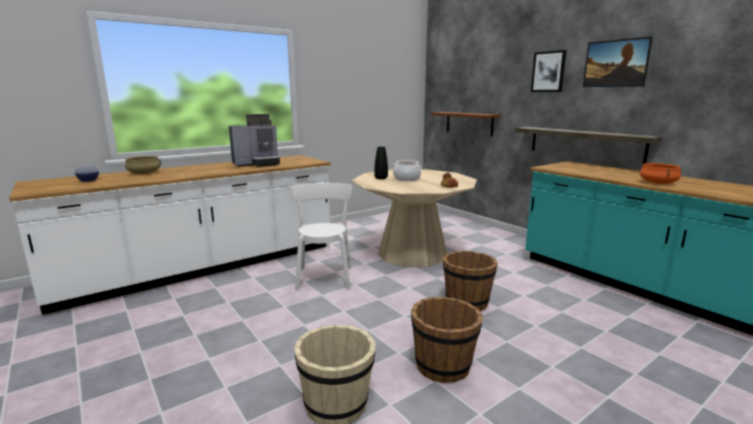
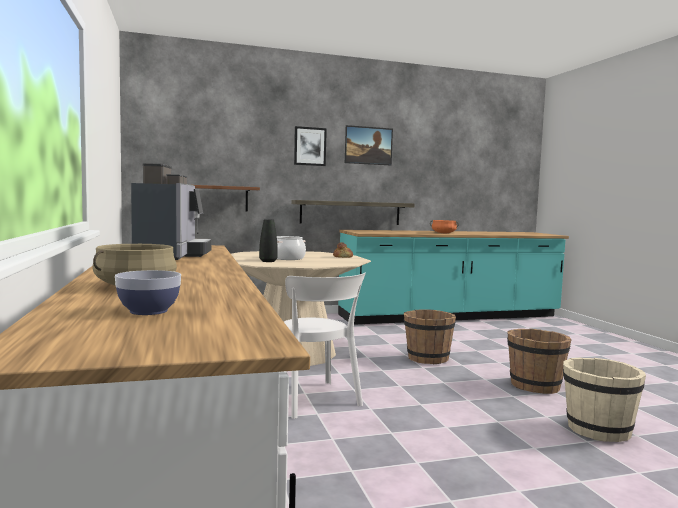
camera: 70 degrees left, 10 degrees down
white chair [292,183,352,290] -> white chair turned 135 degrees counterclockwise [284,272,366,419]

